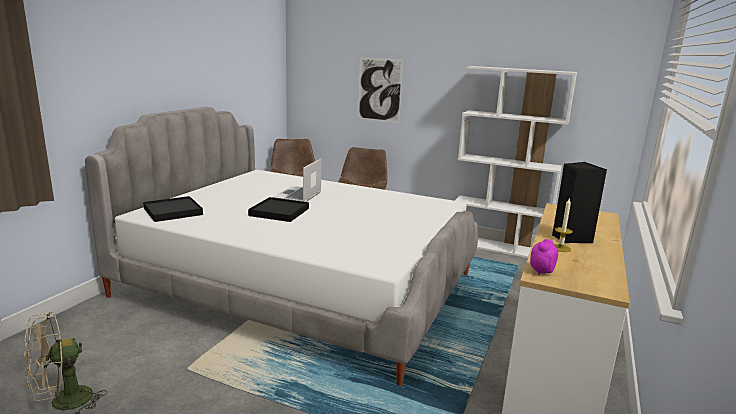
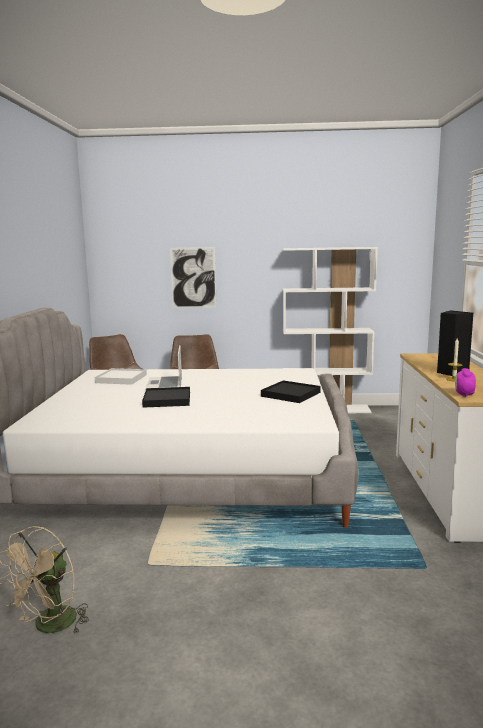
camera: 20 degrees left, 5 degrees down
black tray [143,196,203,222] -> black tray moved to [261,380,321,403]
none -> white tray [95,368,147,385]

